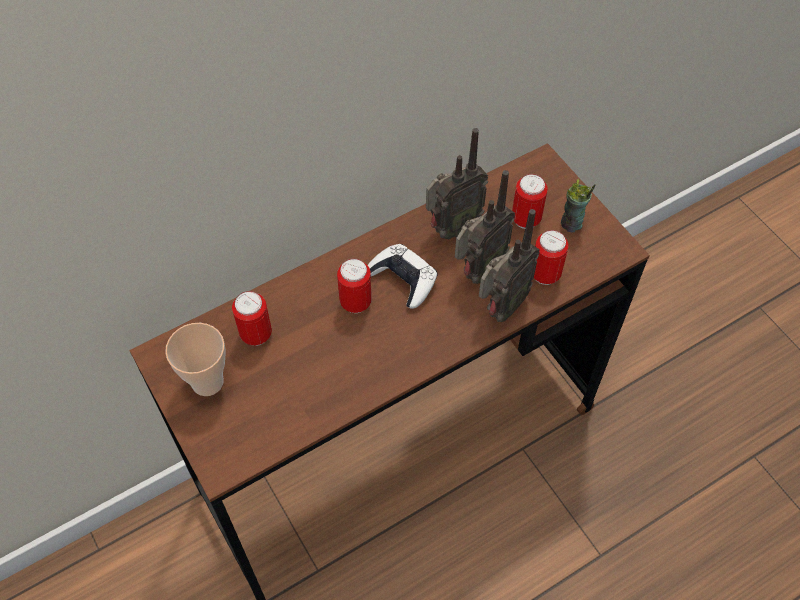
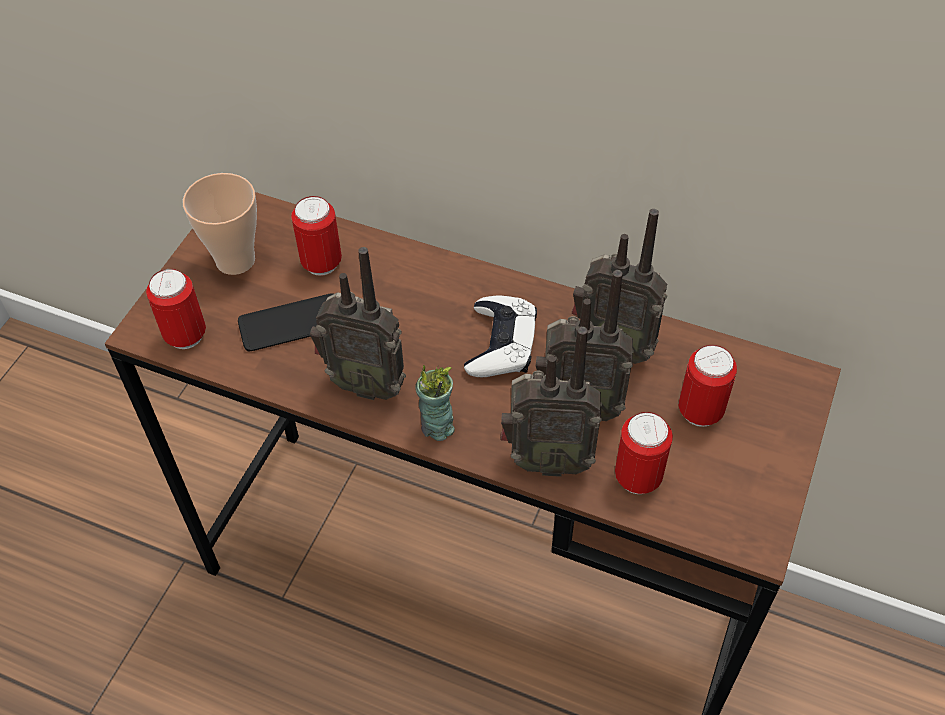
camera: 55 degrees right, 5 degrees down
can [337,259,372,313] -> can moved to [146,269,206,349]
cup [561,179,596,232] -> cup moved to [415,365,455,441]
none -> phone [238,293,333,351]
none -> radio [310,247,406,400]

